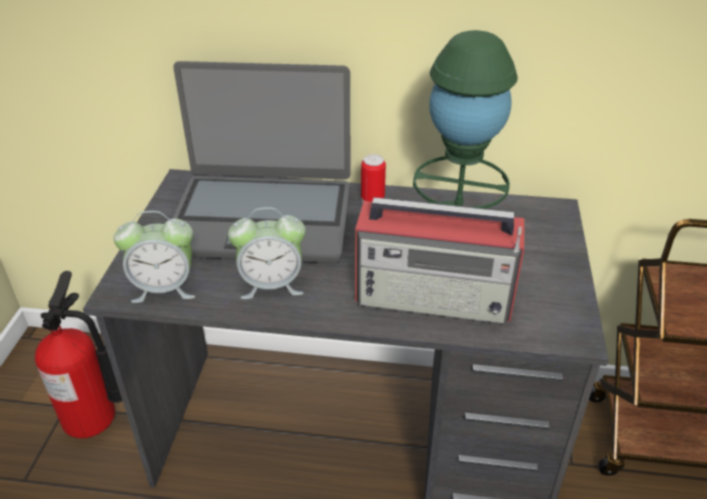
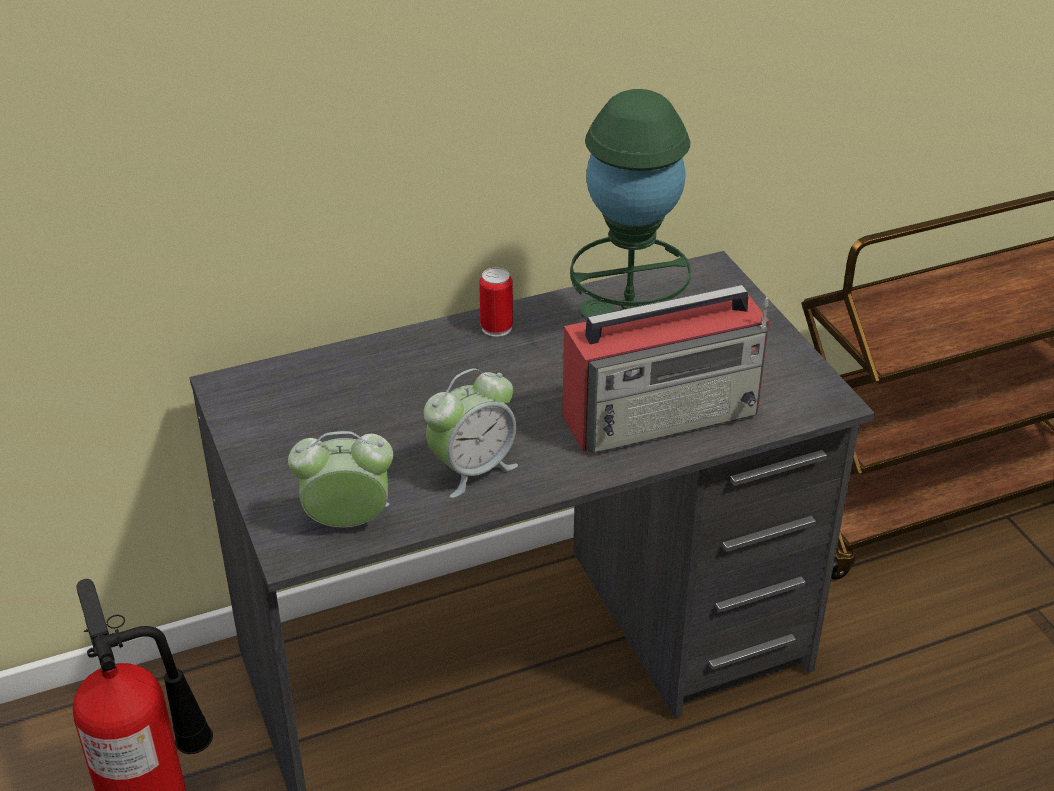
camera: 30 degrees left, 0 degrees up
alarm clock [113,211,195,303] -> alarm clock turned 150 degrees counterclockwise [288,431,393,527]
laptop [173,61,350,263] -> none

